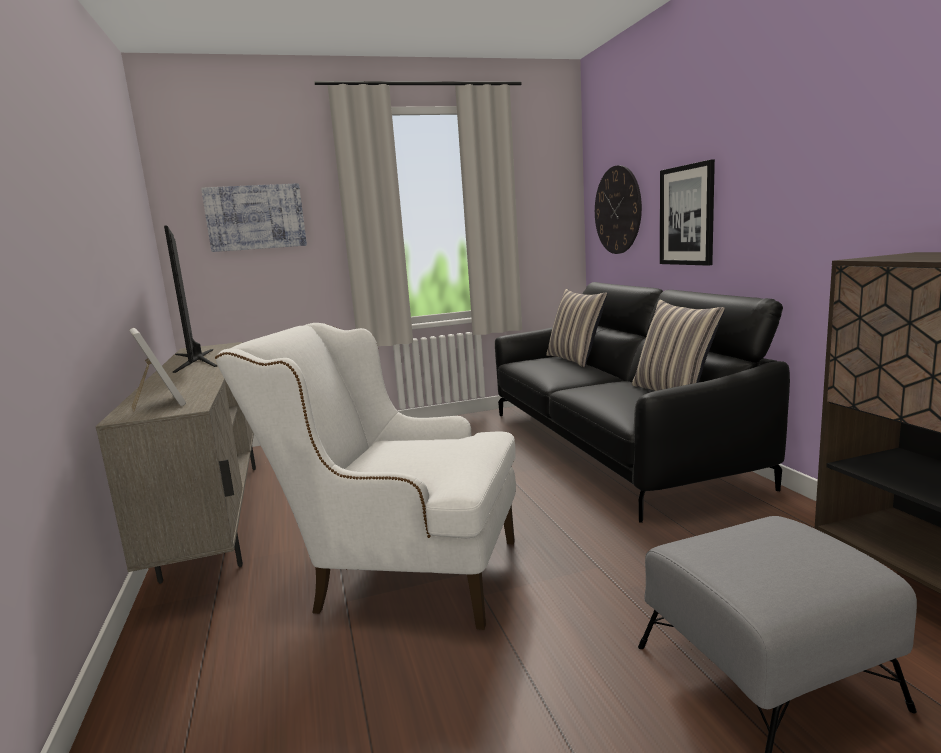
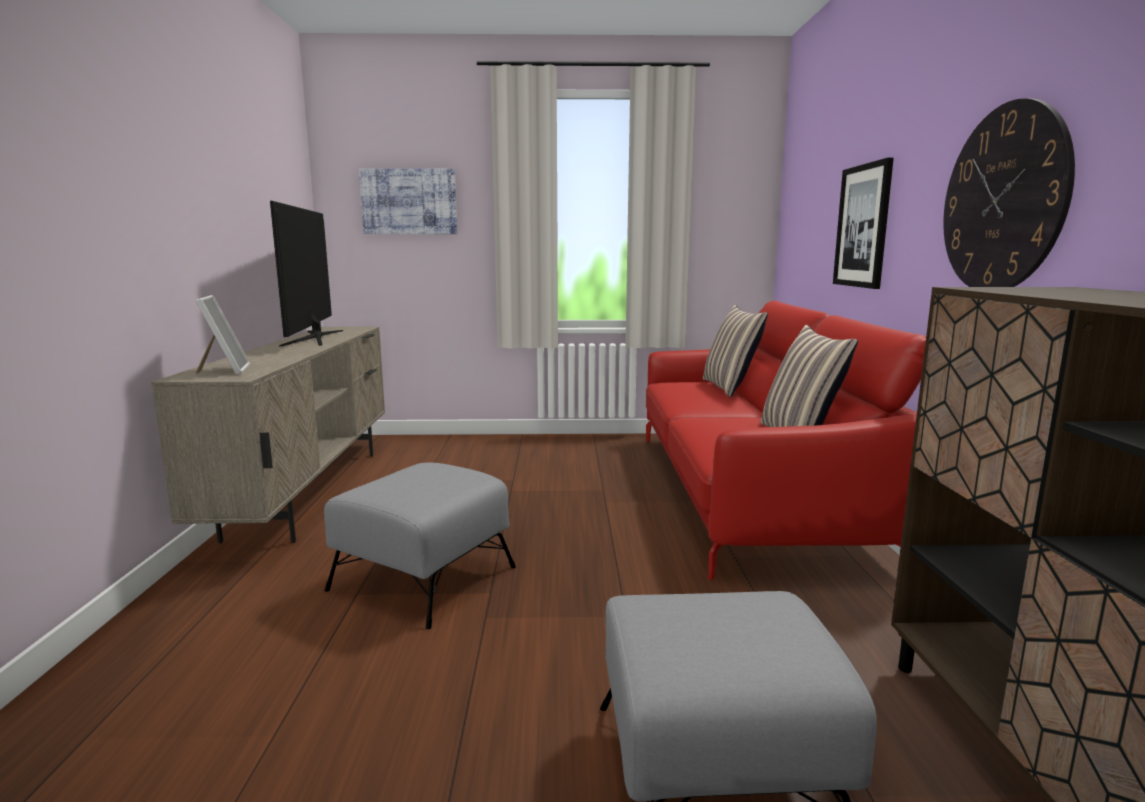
camera: 15 degrees right, 0 degrees up
white armchair [215,323,516,630] -> grey ottoman [324,463,516,629]
black sofa [495,282,790,523] -> red sofa [646,301,926,580]
wall clock [595,165,642,254] -> wall clock moved to [943,98,1075,287]

